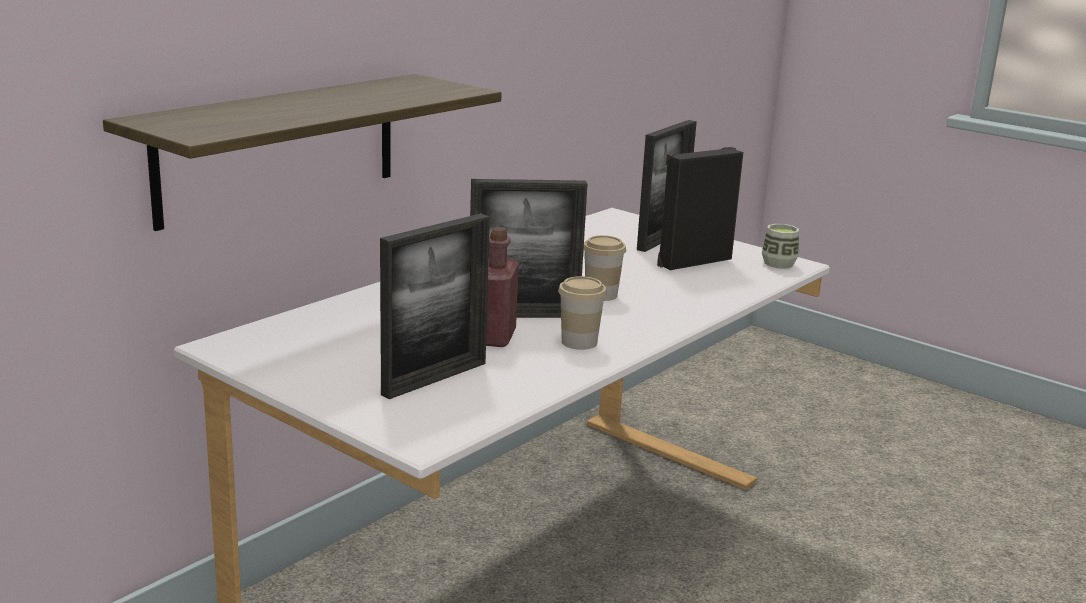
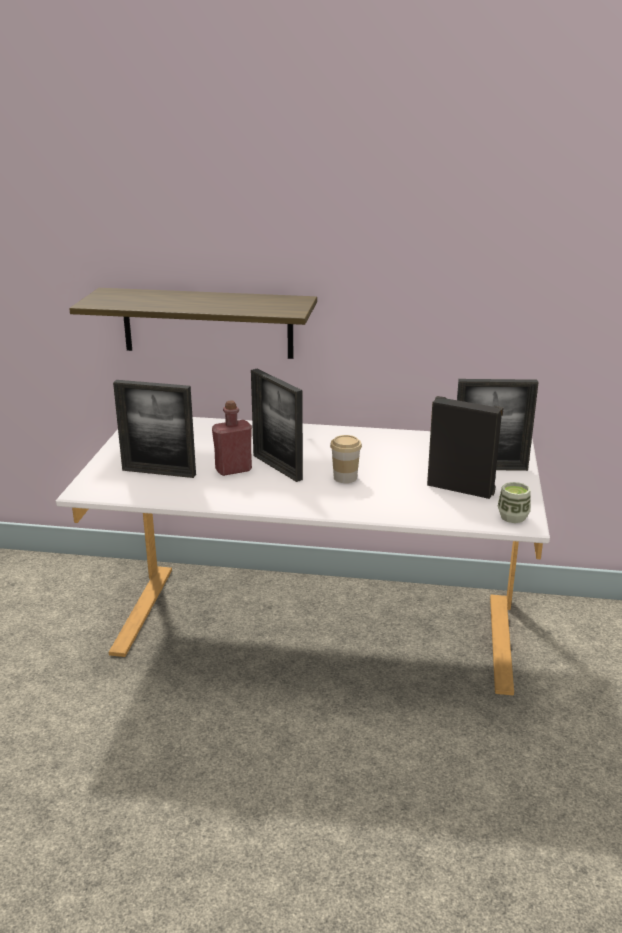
camera: 60 degrees right, 5 degrees up
cup [558,276,607,350] -> none

